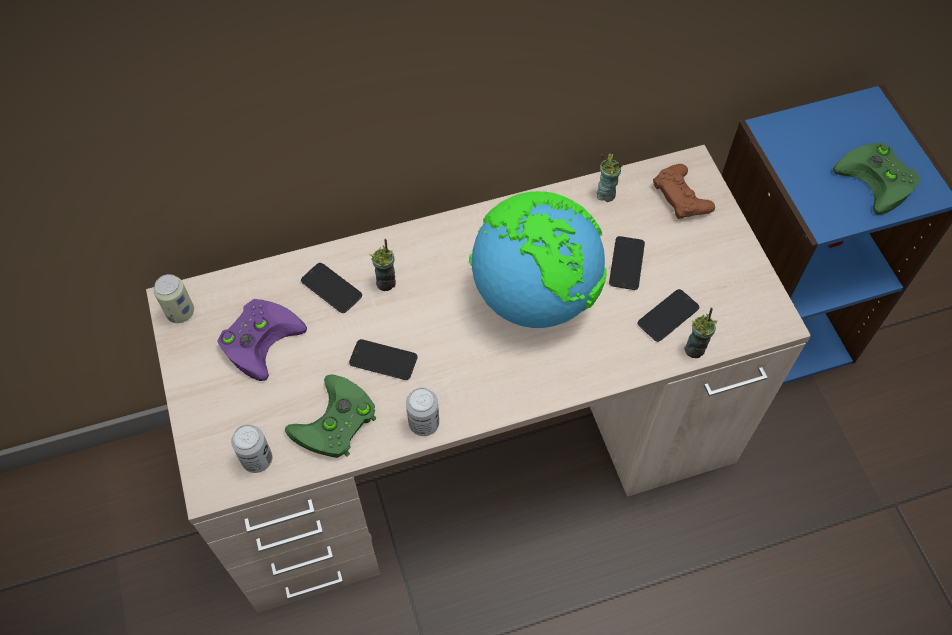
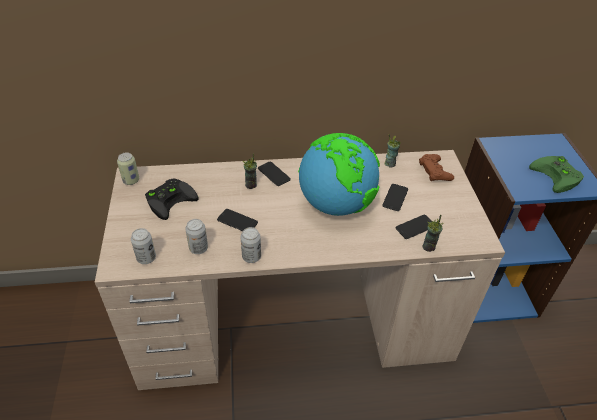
camera: 10 degrees right, 15 degrees down
purple game controller [217,299,307,381] -> black game controller [145,178,199,220]
green game controller [285,375,376,458] -> can [185,219,208,254]
phone [301,263,362,313] -> phone moved to [258,162,291,186]

